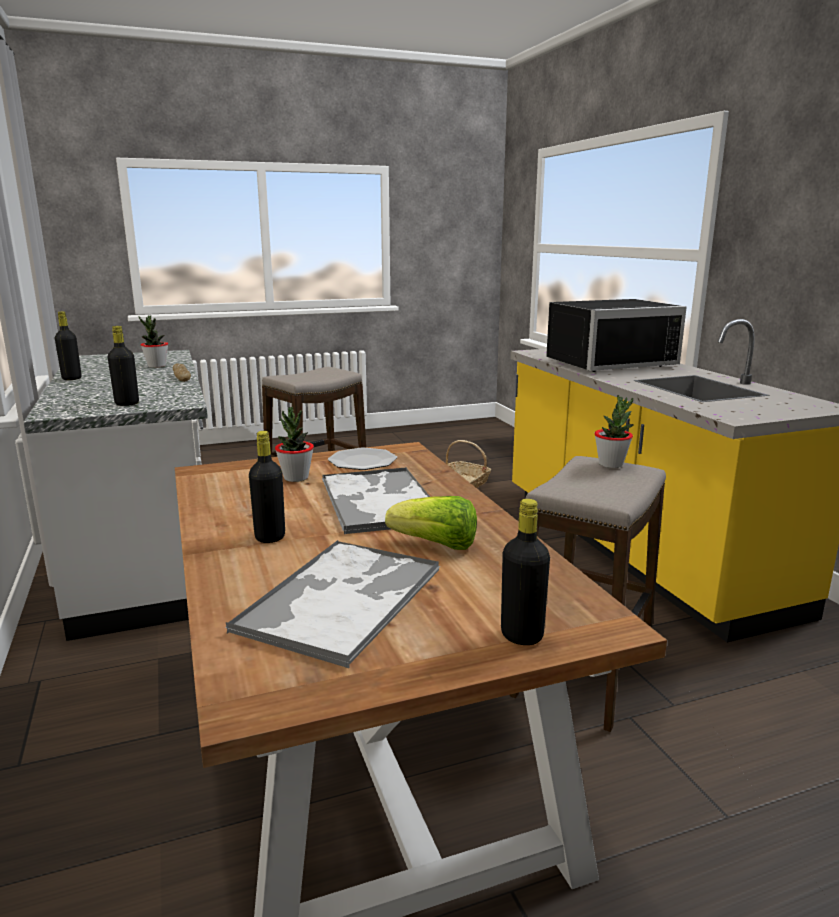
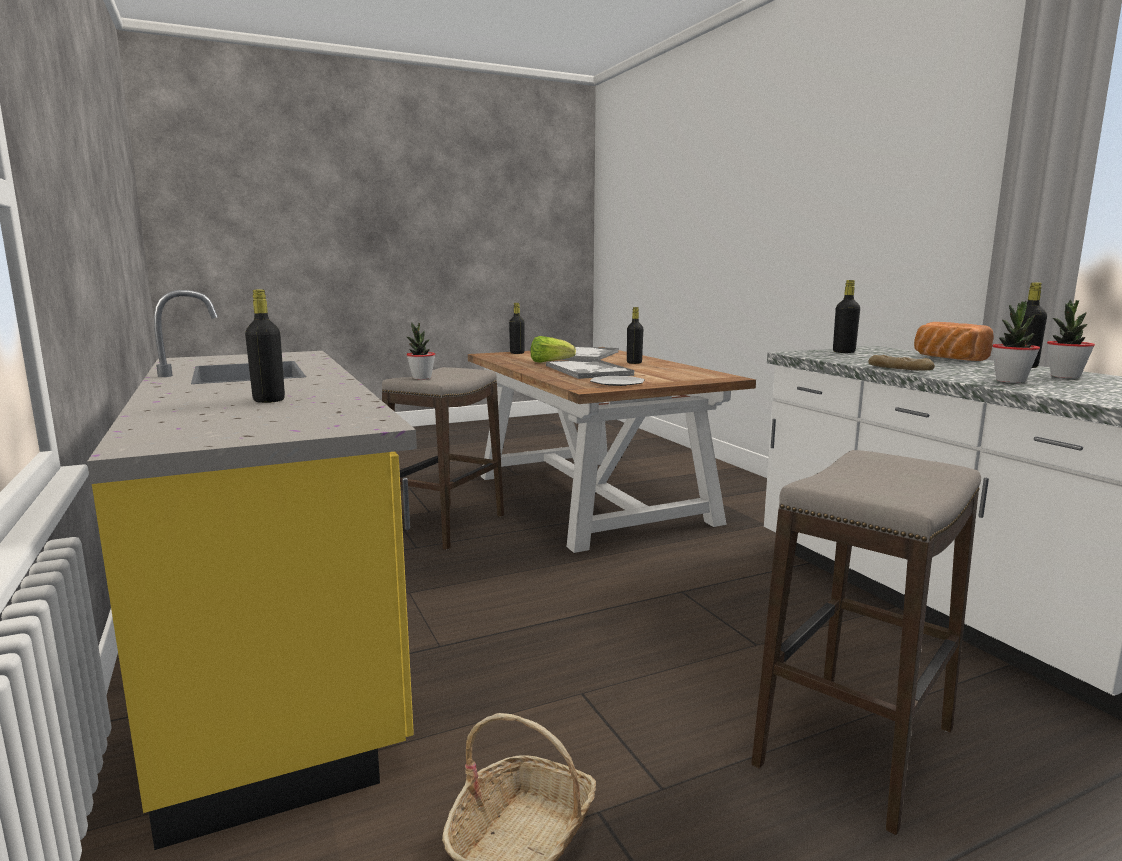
camera: 175 degrees right, 5 degrees down
potted plant [275,407,314,482] -> potted plant moved to [1047,299,1095,378]
black microwave [546,299,687,372] -> black bottle [245,289,285,403]
none -> bread [914,322,994,361]

